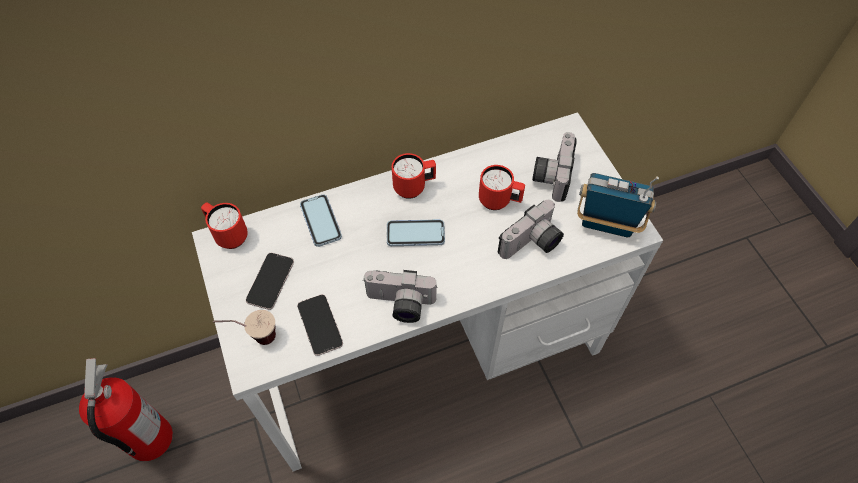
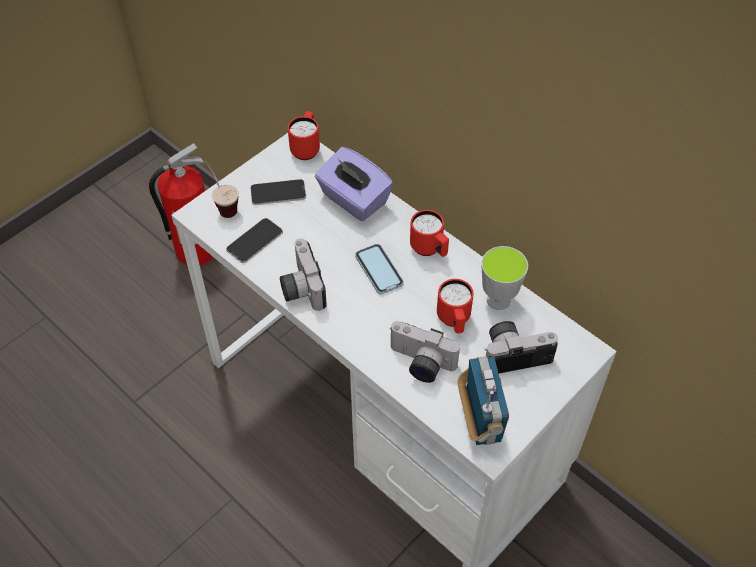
camera: 65 degrees right, 5 degrees down
phone [300,194,342,247] -> purple tissue box [315,147,393,221]
none -> cup [481,246,528,310]

